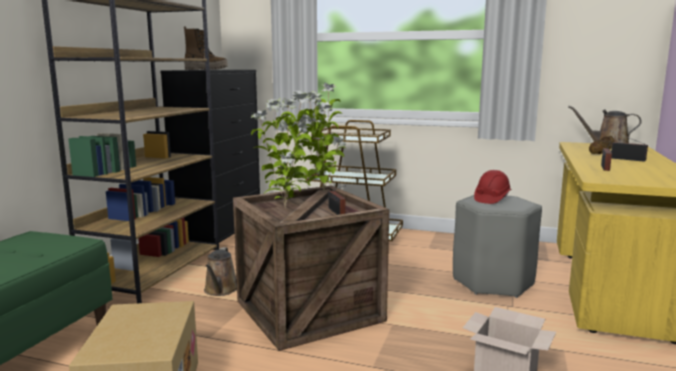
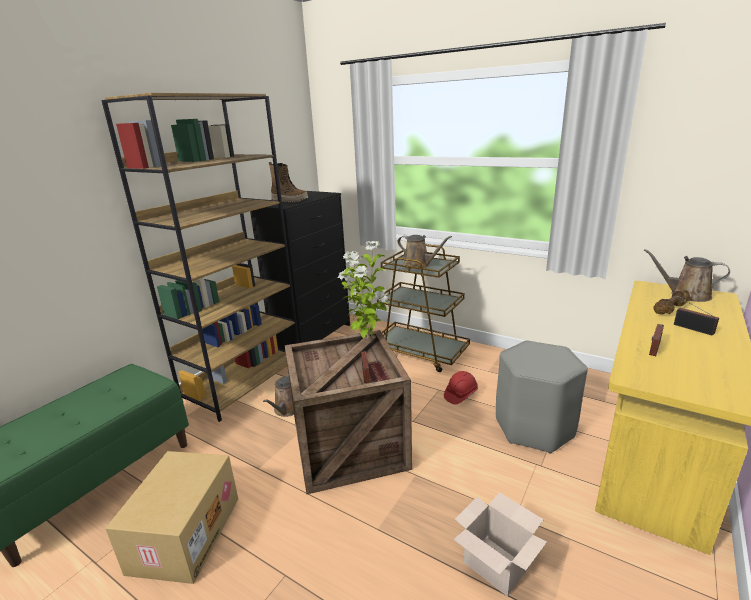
camera: 15 degrees right, 10 degrees up
potted plant [251,91,312,208] -> none
red hard hat [474,170,512,204] -> red hard hat moved to [444,371,478,404]
none -> brown watering can [398,235,452,269]

